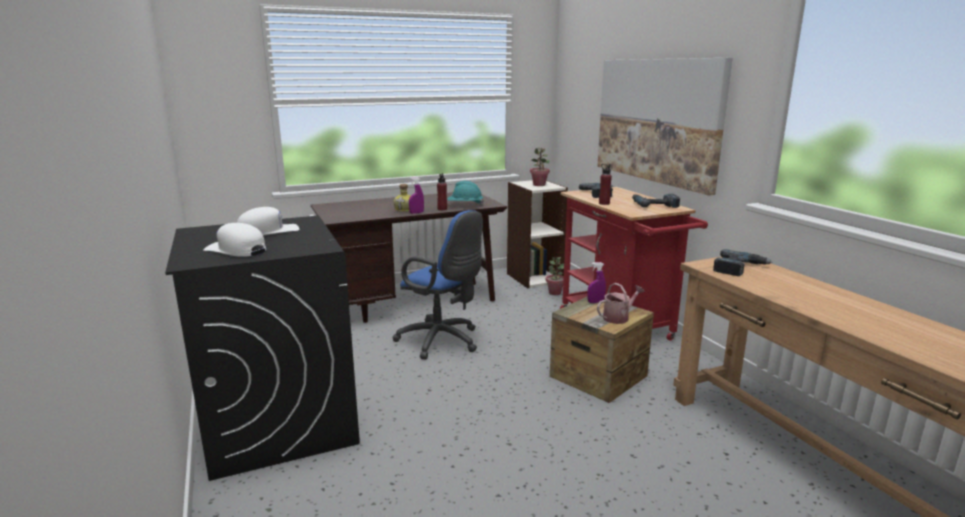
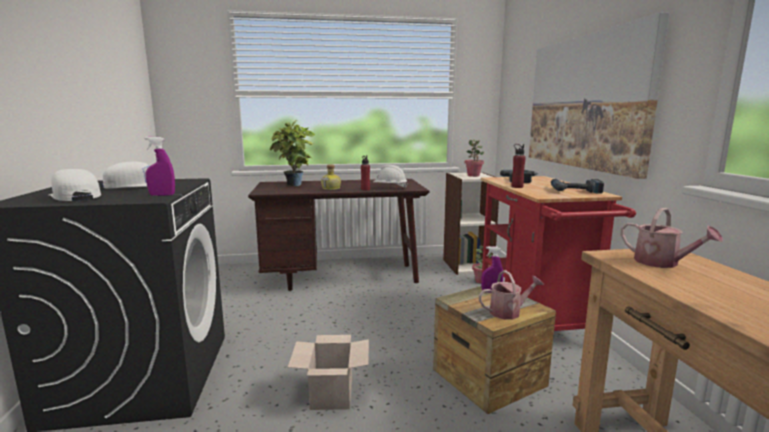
camera: 15 degrees right, 5 degrees down
blue office chair [392,210,483,360] -> none
purple spray bottle [409,177,424,214] -> purple spray bottle moved to [144,137,175,196]
turquoise hard hat [447,181,484,205] -> white hard hat [373,165,408,189]
power drill [713,249,773,276] -> watering can [621,208,723,268]
none -> potted plant [270,120,315,186]
none -> cardboard box [288,335,369,410]

